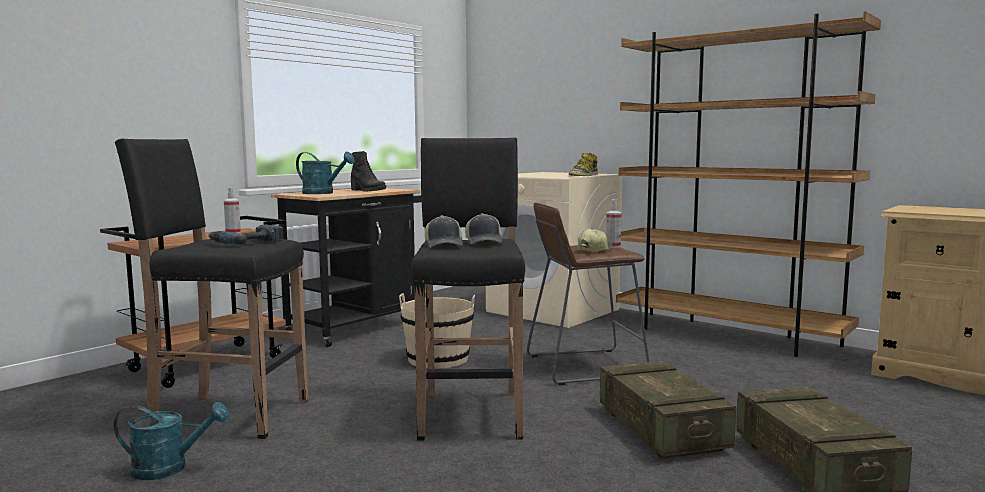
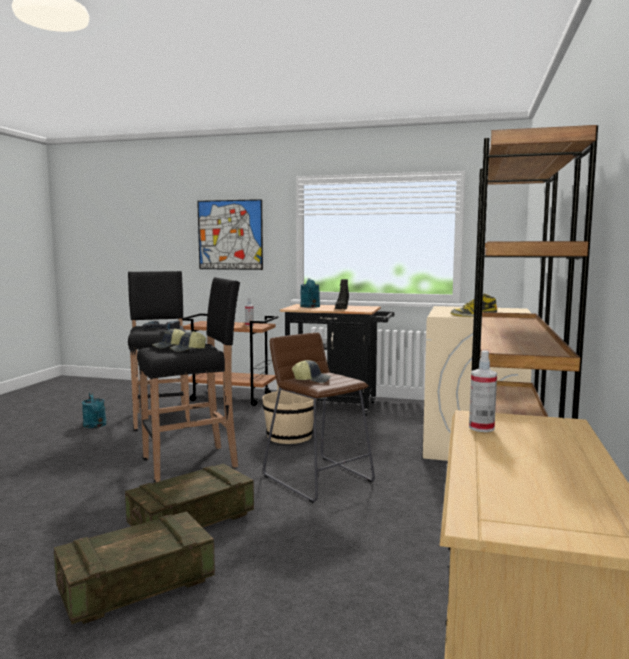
camera: 65 degrees right, 0 degrees up
spray bottle [606,199,621,248] -> spray bottle moved to [469,350,497,432]
none -> picture [197,199,263,270]

